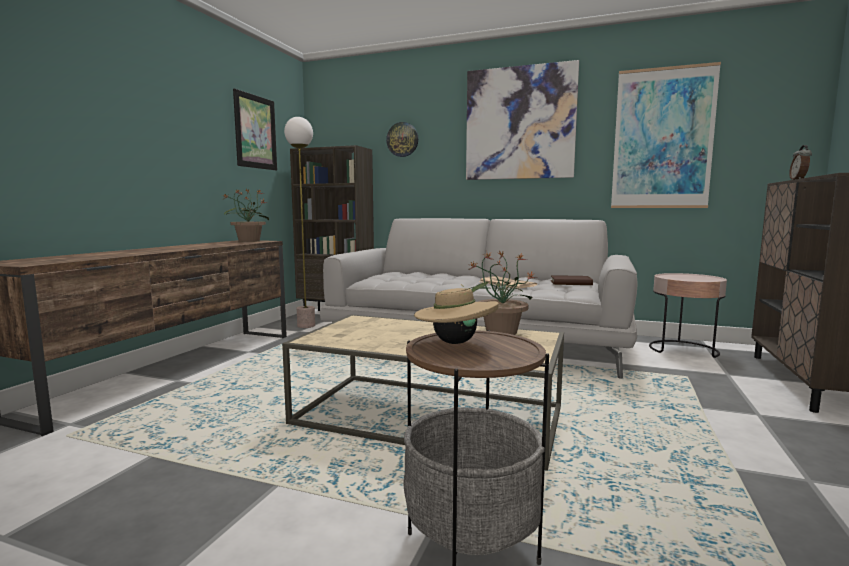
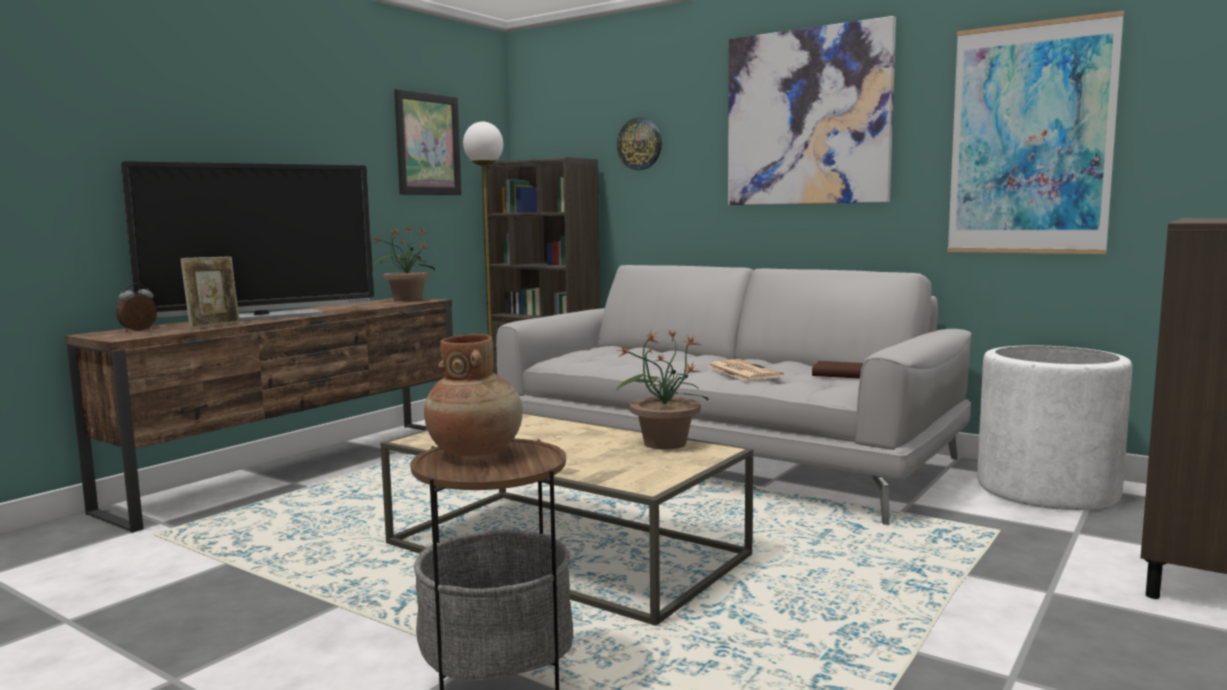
camera: 15 degrees right, 0 degrees up
beige hat [414,284,499,344] -> brown vase [424,334,523,456]
pink side table [649,273,727,358] -> white planter [977,345,1132,510]
alarm clock [789,145,812,180] -> alarm clock moved to [116,283,157,332]
none -> television [121,161,374,321]
none -> picture frame [181,257,240,329]

